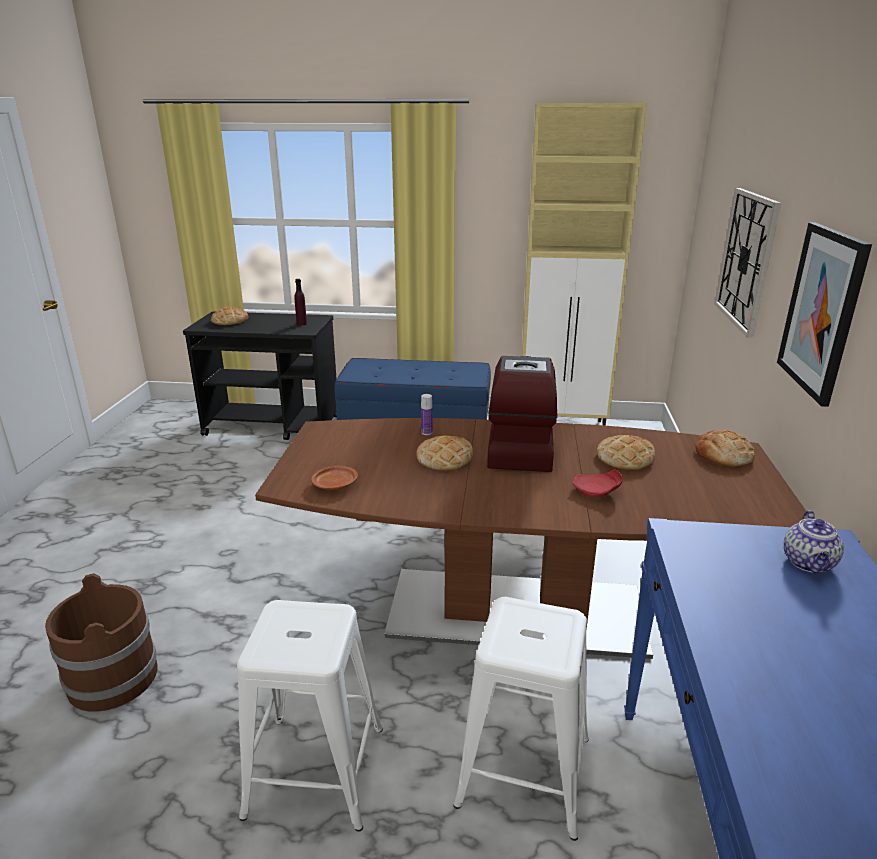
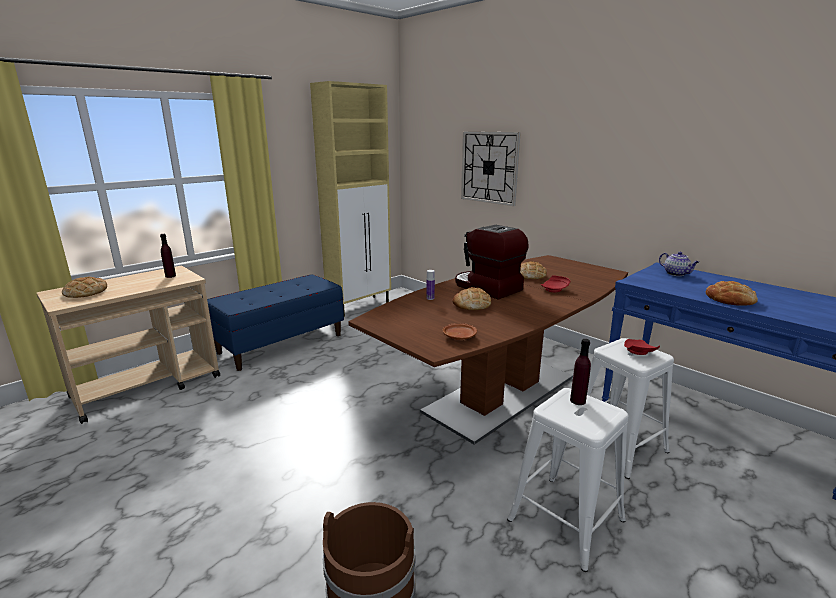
camera: 50 degrees left, 5 degrees down
black cart [183,312,337,440] -> beige cart [37,266,220,424]
bread [696,430,755,467] -> bread moved to [706,281,758,306]
picture [777,222,872,407] -> none
none -> purple bottle [570,339,591,405]
none -> red plate [624,339,660,355]

